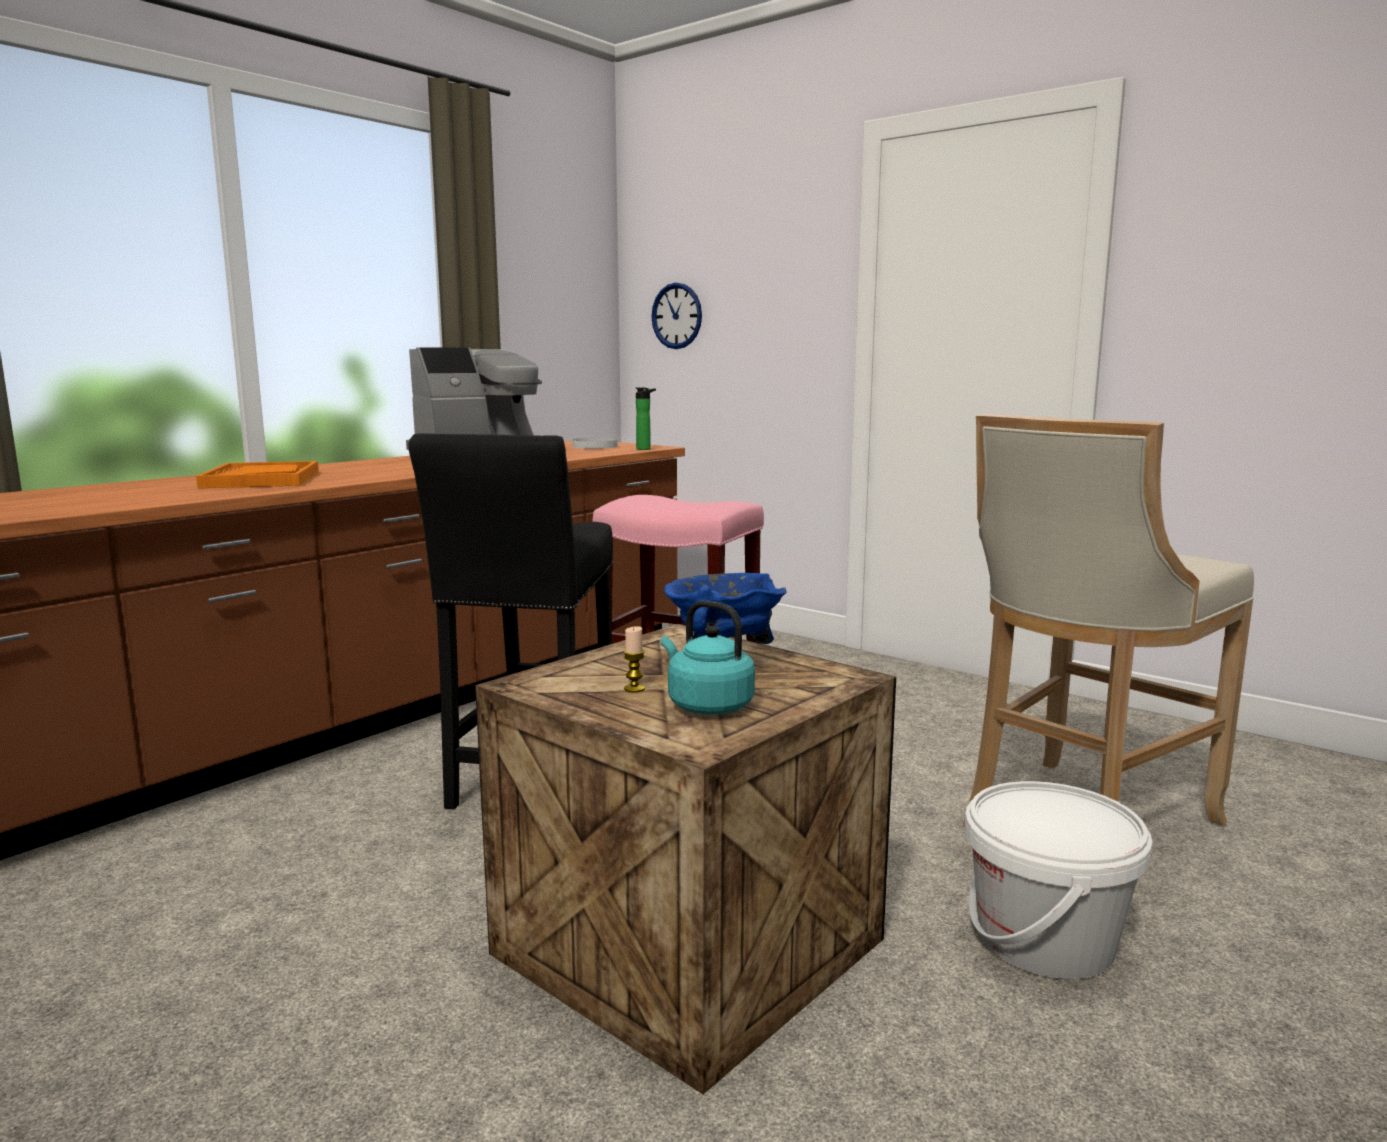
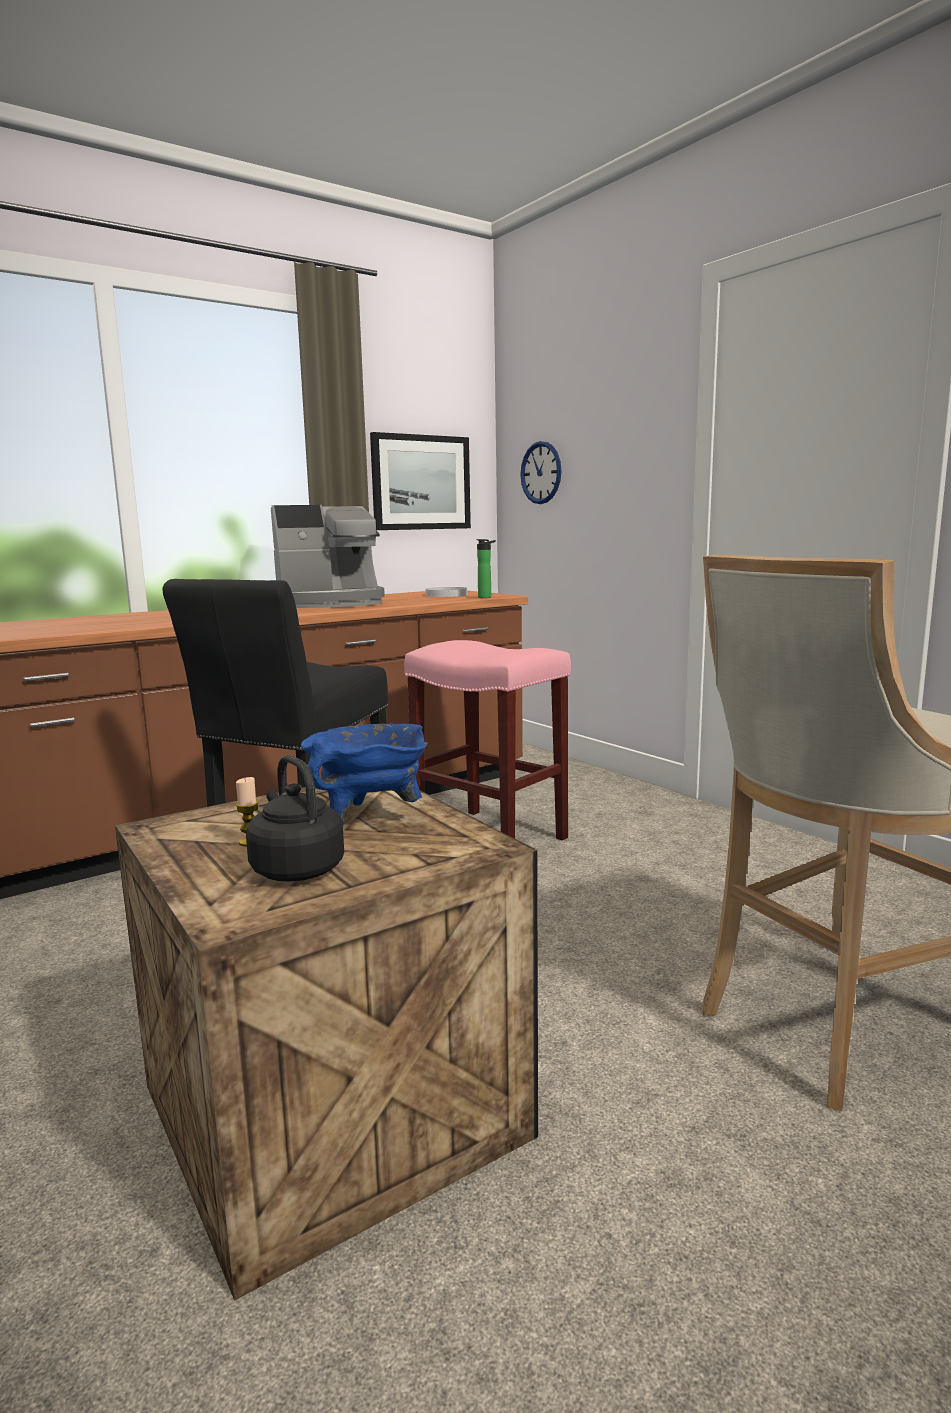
camera: 15 degrees right, 0 degrees up
orange tray [196,461,319,488] -> none
turquoise kettle [661,601,755,715] -> black kettle [246,755,344,882]
white bucket [964,781,1153,979] -> none
none -> picture [370,432,471,530]

